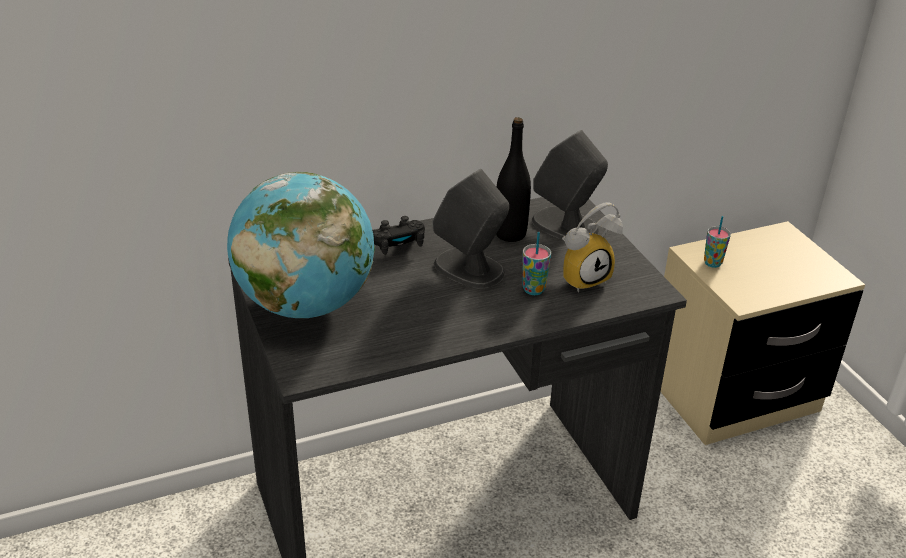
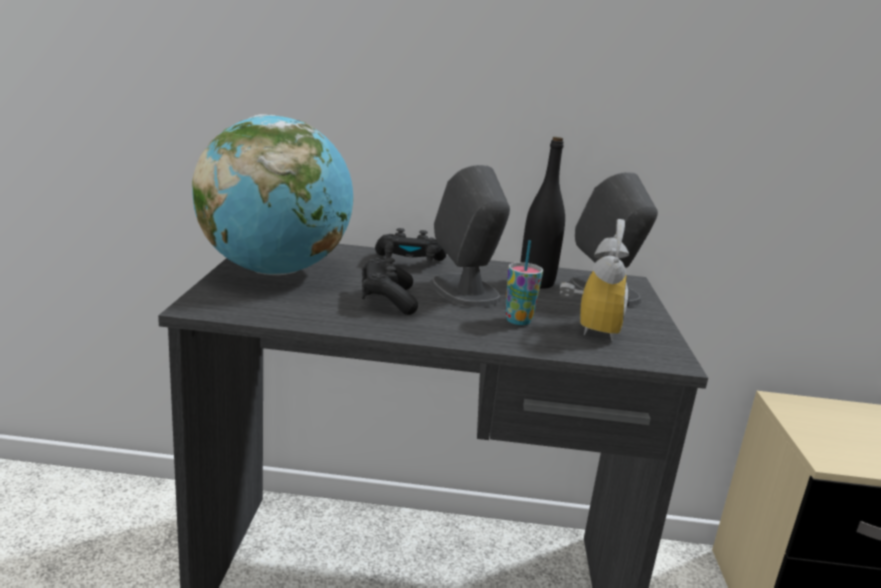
camera: 25 degrees right, 15 degrees down
alarm clock [562,202,623,293] -> alarm clock turned 75 degrees counterclockwise [560,219,629,341]
cup [704,216,731,268] -> none
none -> black game controller [362,258,418,315]

